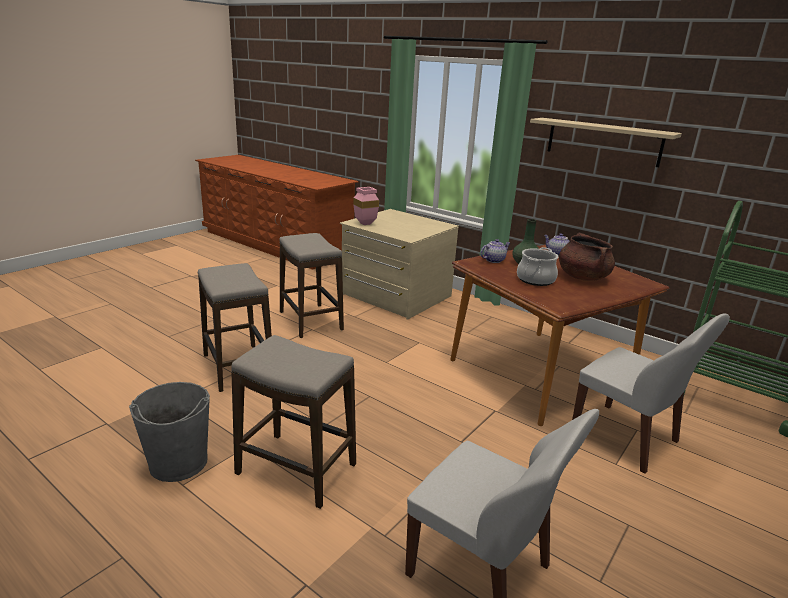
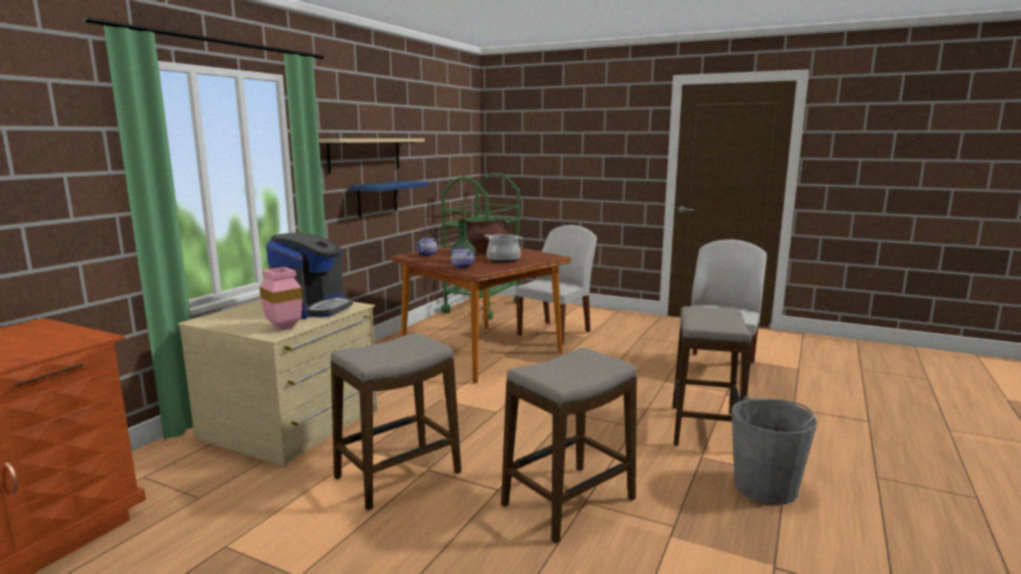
camera: 100 degrees left, 10 degrees down
none -> coffee machine [266,233,353,319]
none -> blue shelf [349,181,429,217]

